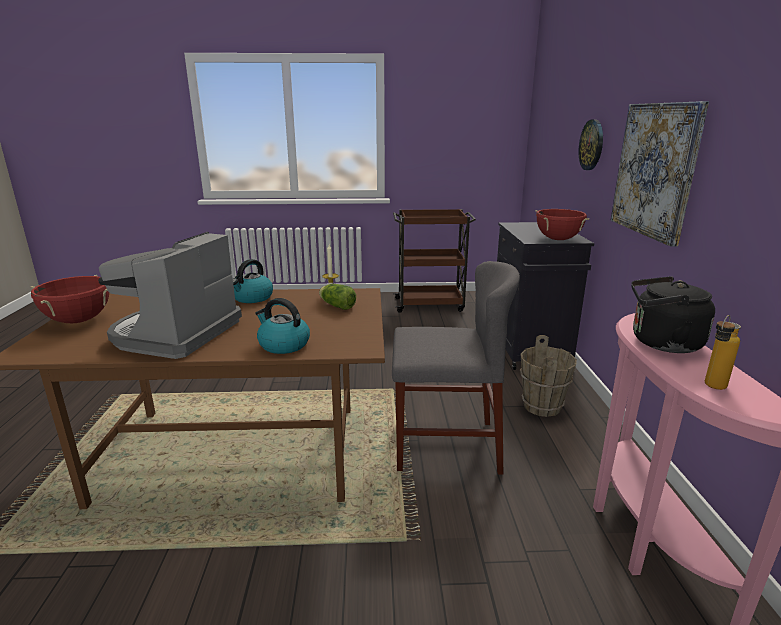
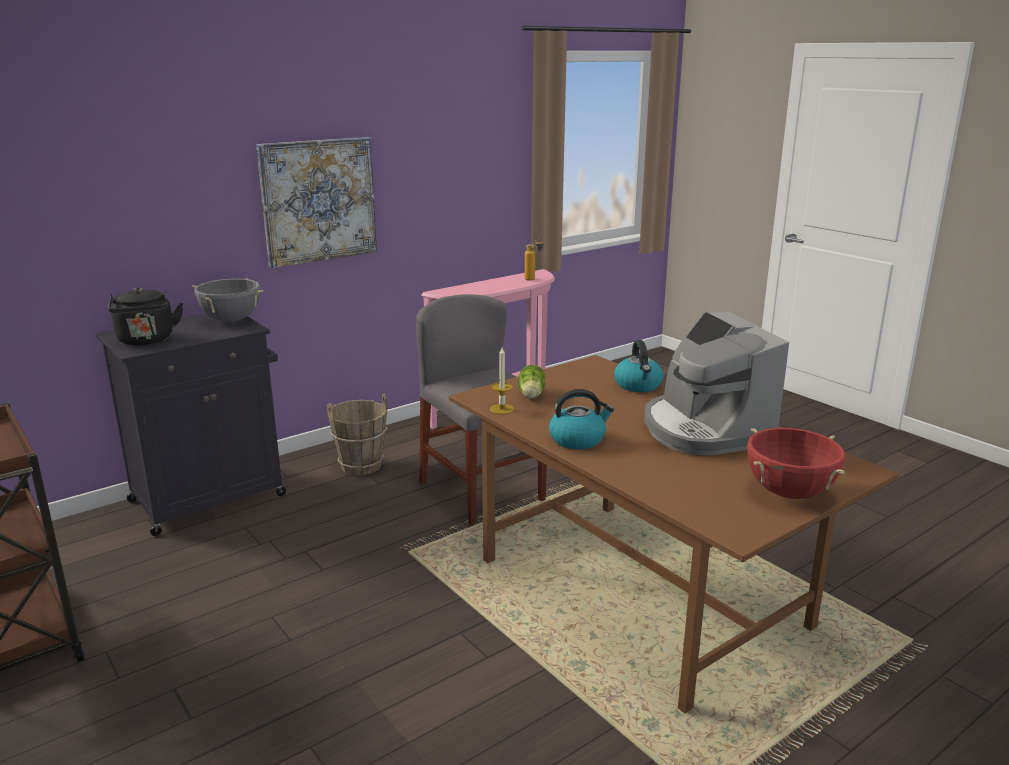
camera: 125 degrees left, 0 degrees up
coffee machine [98,232,242,359] -> coffee machine turned 90 degrees clockwise [644,312,789,456]
red cooking pot [535,209,590,240] -> grey cooking pot [192,278,263,322]
wall clock [579,119,603,170] -> none
black kettle [631,276,715,353] -> black kettle moved to [108,288,183,345]

